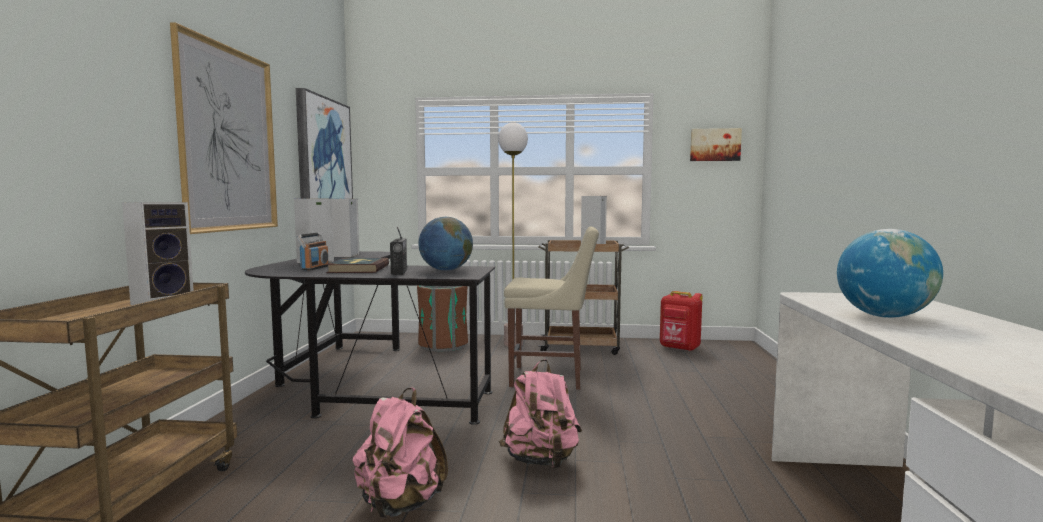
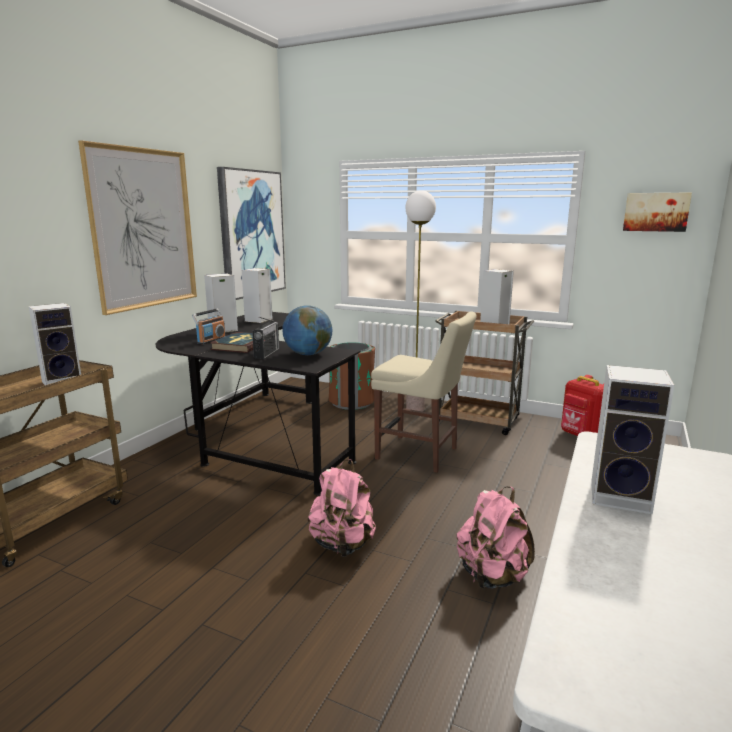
camera: 20 degrees right, 10 degrees up
pink backpack [353,387,448,518] -> pink backpack moved to [457,487,535,589]
globe [837,229,943,318] -> speaker [591,365,674,514]

